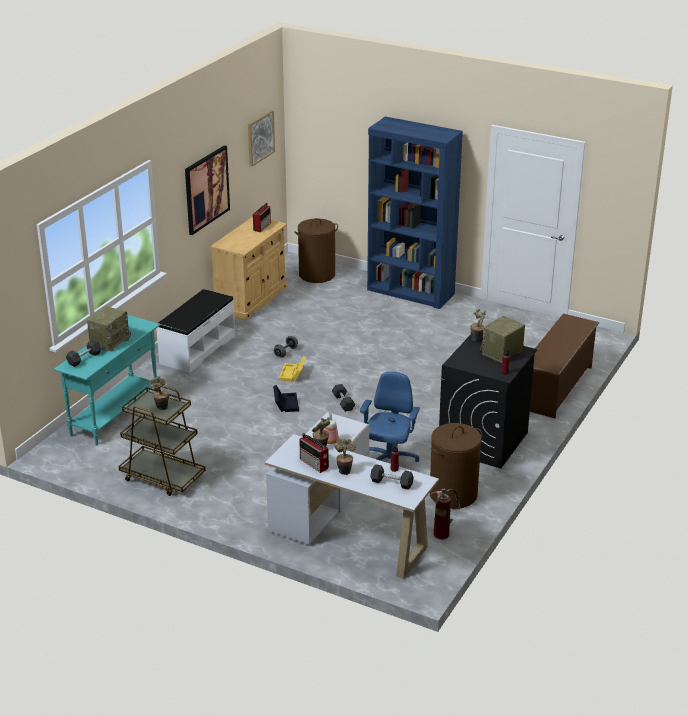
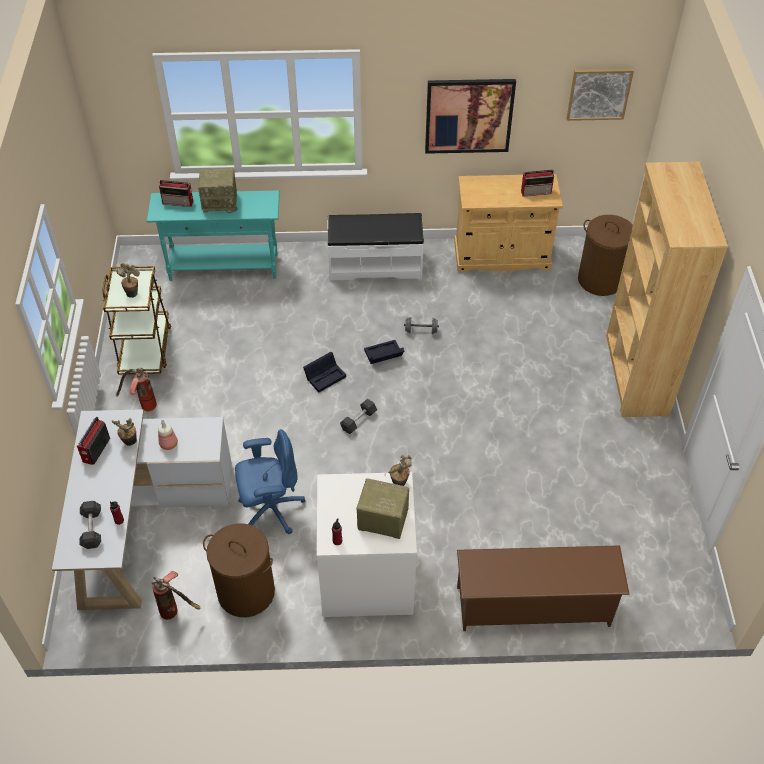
camera: 60 degrees right, 20 degrees up
grey dumbbell [66,340,101,367] -> radio [159,180,193,207]
yellow storage box [279,356,306,382] -> black storage box [364,340,404,364]
potted plant [334,438,356,475] -> none
blue bookcase [367,116,463,309] -> brown bookcase [606,162,728,417]
black washing machine [439,334,537,469] -> white washing machine [317,472,417,617]
none -> fire extinguisher [116,368,157,412]

